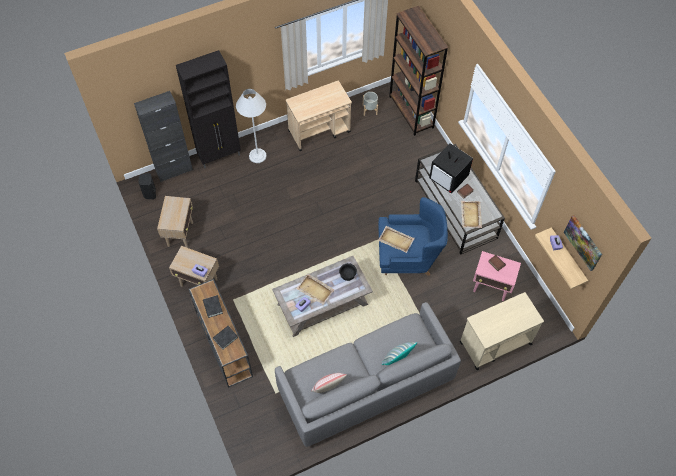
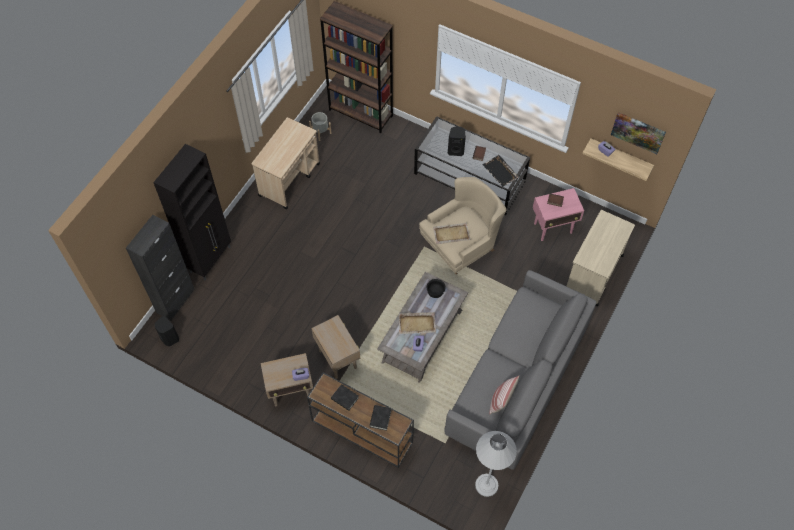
camera: 35 degrees left, 0 degrees up
beige side table [157,196,193,248] -> beige side table moved to [311,315,360,379]
white floor lamp [236,89,266,163] -> white floor lamp moved to [475,431,517,497]
blue armchair [378,197,448,275] -> beige armchair [419,177,507,274]
pillow [382,342,417,365] -> none
television [429,143,473,194] -> black speaker [448,127,466,156]
beige tray [461,201,482,228] -> black tray [482,155,519,187]

